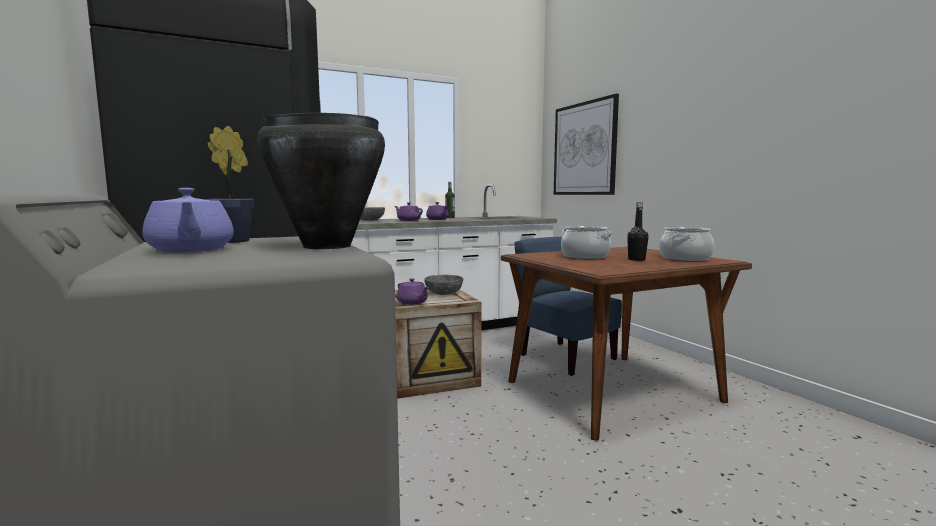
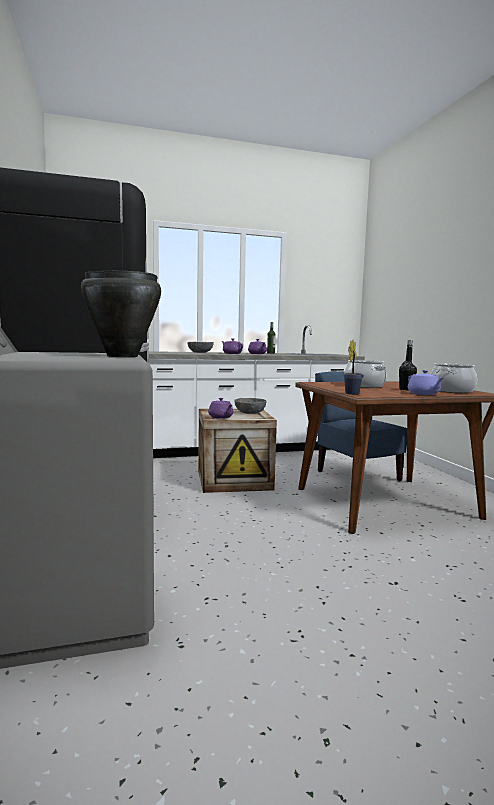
camera: 10 degrees right, 0 degrees up
purple teapot [142,188,234,252] -> purple teapot moved to [408,370,444,395]
potted plant [207,126,254,243] -> potted plant moved to [343,340,364,395]
picture [554,94,619,195] -> none

